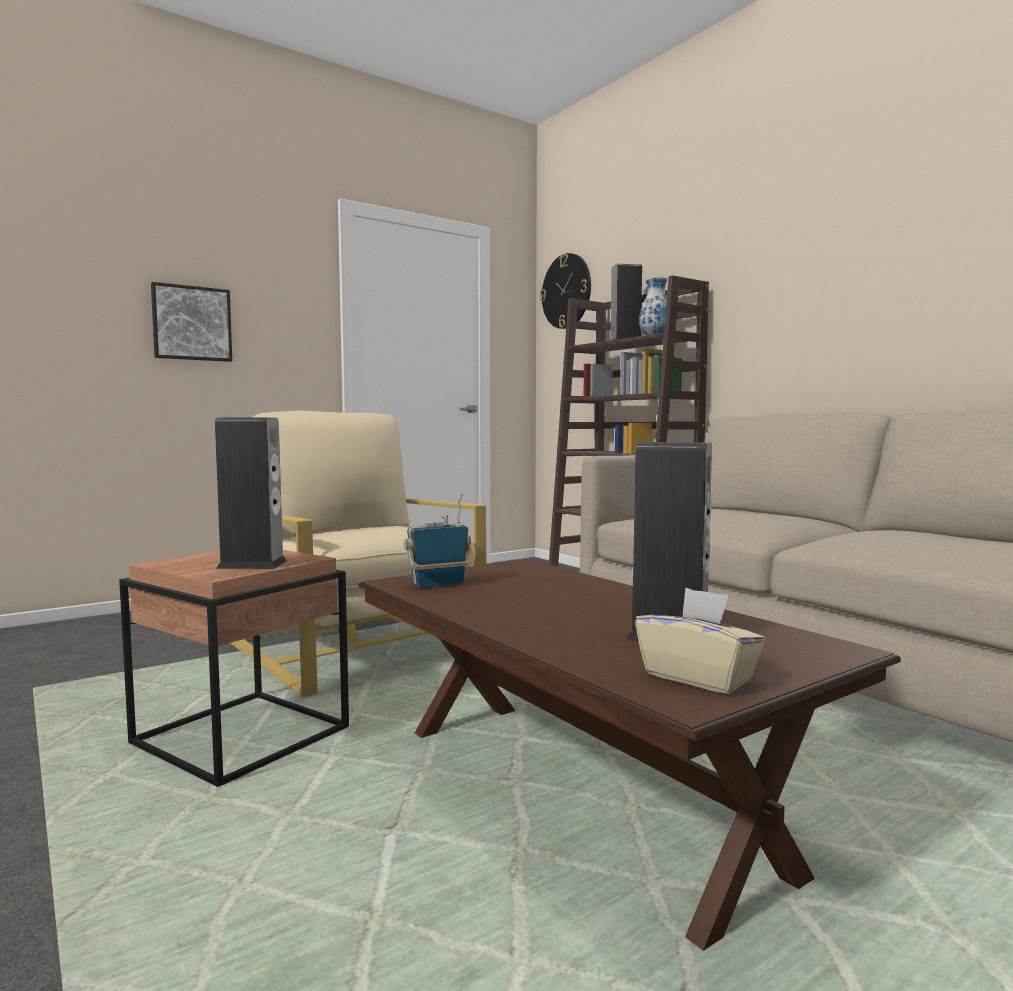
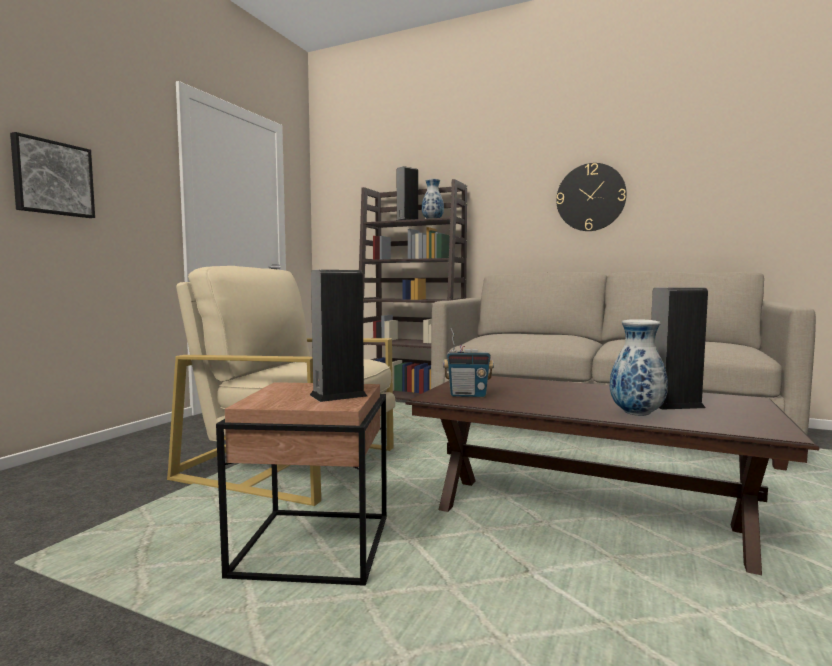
camera: 30 degrees left, 0 degrees up
radio [404,494,473,588] -> radio turned 120 degrees counterclockwise [443,328,494,397]
wall clock [540,253,591,329] -> wall clock moved to [556,163,627,231]
beige tissue box [635,588,765,694] -> none
none -> vase [610,319,668,416]

